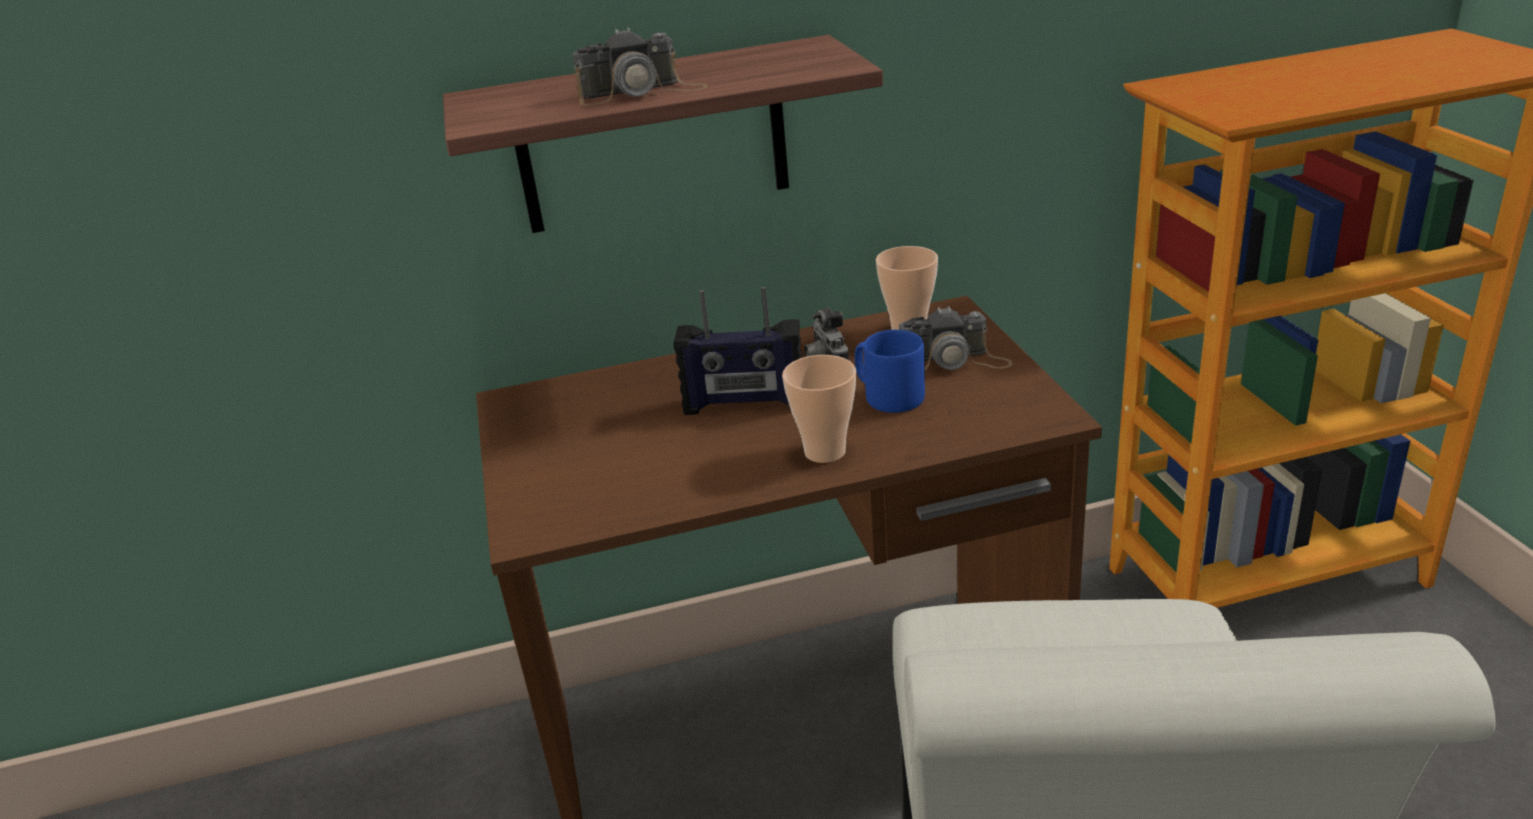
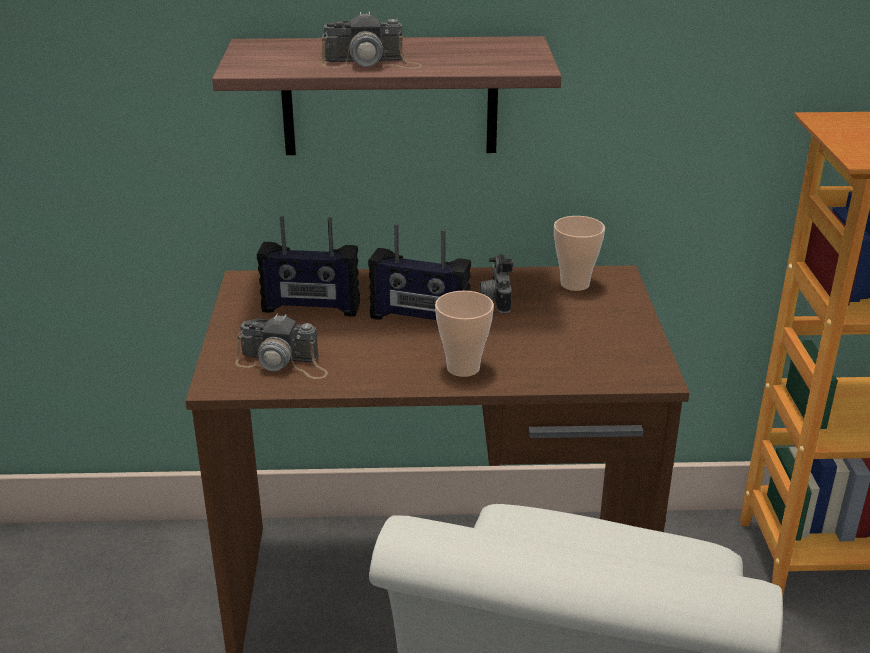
camera: 10 degrees right, 0 degrees up
blue mug [855,330,925,413] -> none
camera [899,306,1012,370] -> camera moved to [235,314,328,379]
none -> radio [257,216,360,317]

